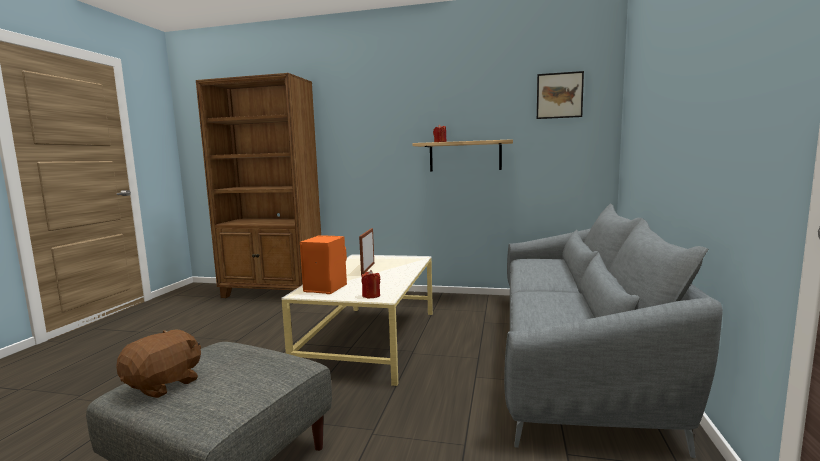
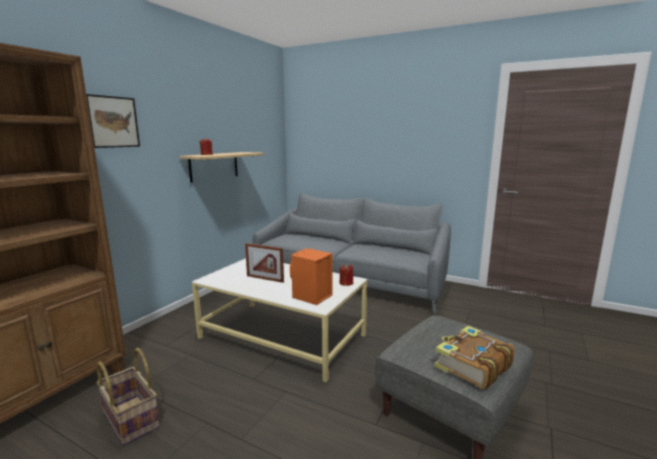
camera: 75 degrees left, 5 degrees up
brown plush toy [116,329,201,398] -> book [435,326,515,389]
picture [537,71,584,119] -> picture moved to [86,94,140,148]
none -> basket [97,348,160,446]

